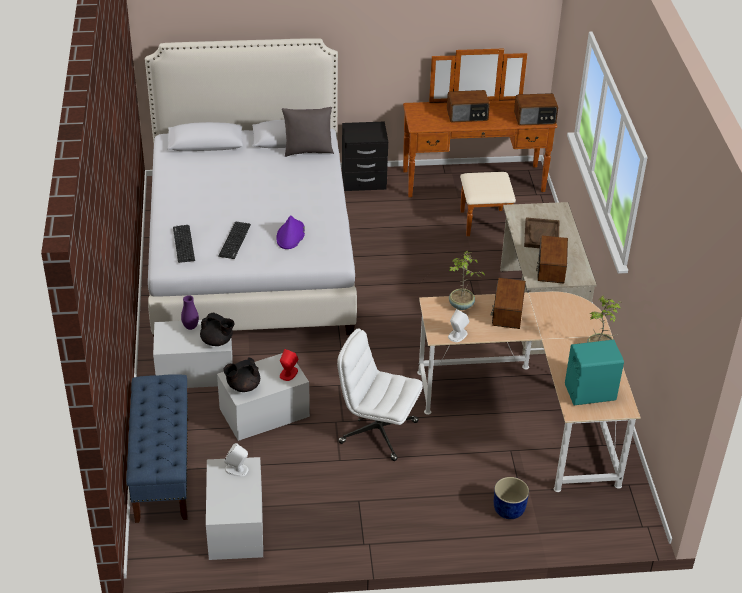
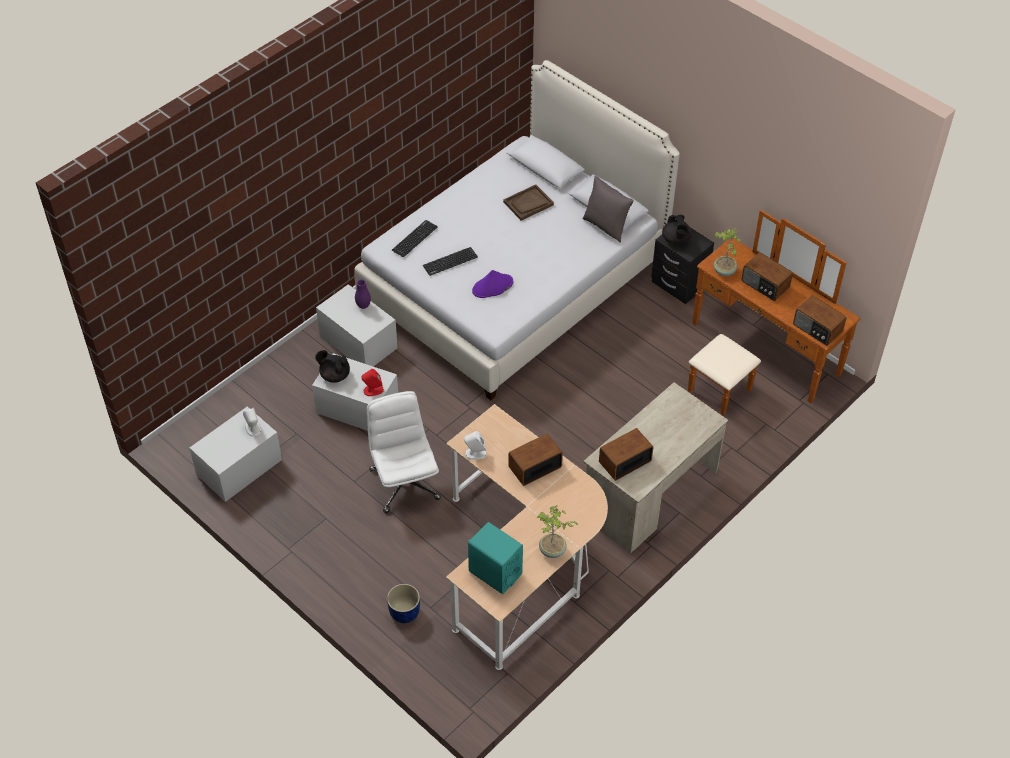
camera: 50 degrees right, 10 degrees up
blue bench [126,374,188,523] -> none
black teapot [200,312,235,346] -> black teapot moved to [662,215,692,245]
potted plant [449,251,485,310] -> potted plant moved to [714,228,740,276]
brown tray [524,217,559,248] -> brown tray moved to [503,184,554,221]

